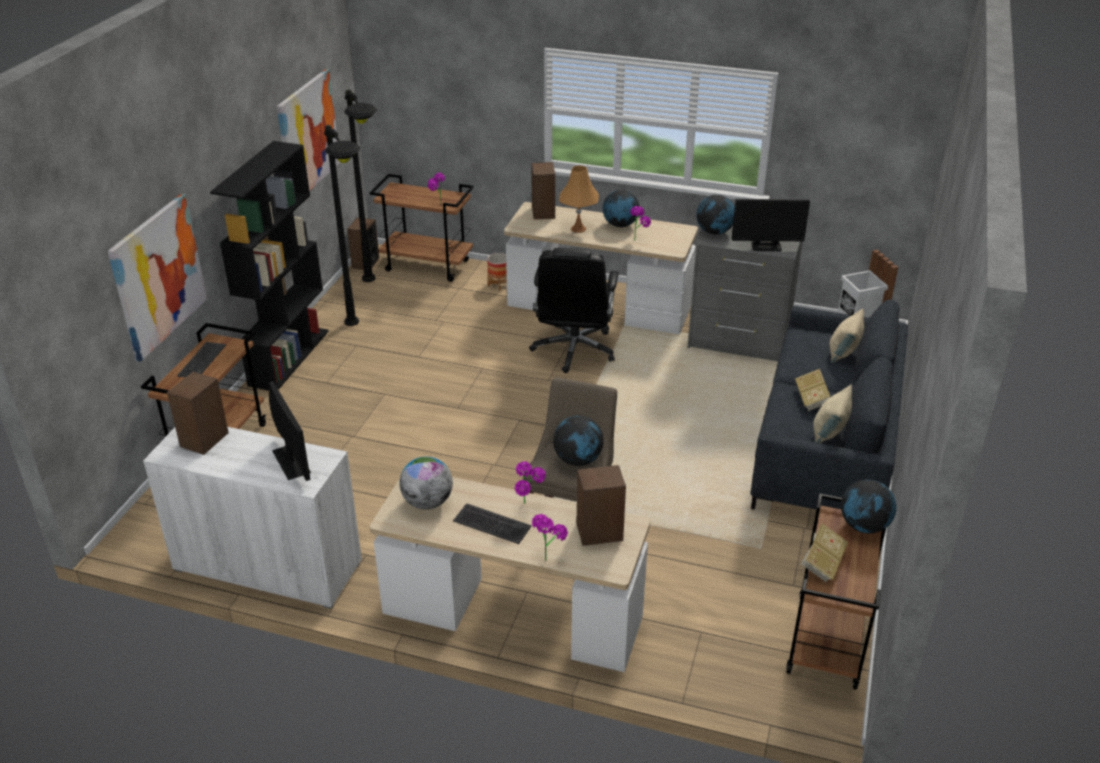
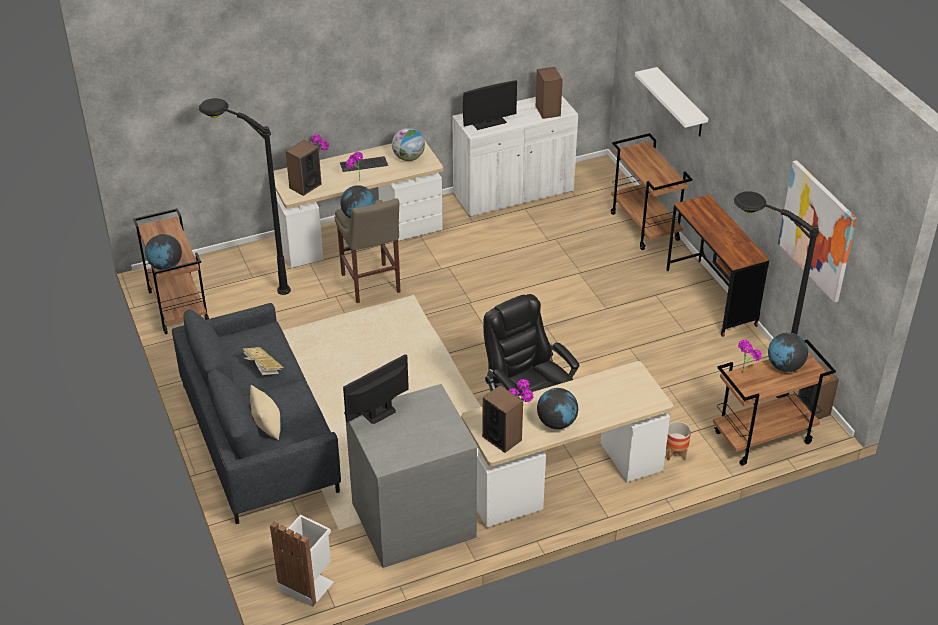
camera: 140 degrees right, 5 degrees up
picture [108,194,207,362] -> white shelf [635,67,708,136]
keyboard [177,342,226,377] -> none
black bookcase [210,141,329,391] -> brown desk [666,195,769,337]
monitor [269,381,311,481] -> monitor turned 45 degrees counterclockwise [463,80,517,130]
black floor lamp [324,125,360,326] -> black floor lamp moved to [199,98,291,295]
speaker [531,162,555,219] -> speaker moved to [482,385,523,453]
orange table lamp [559,165,599,233] -> none
globe [696,195,735,235] -> globe moved to [768,333,808,372]
book [801,523,848,582] -> none
beige pillow [813,385,852,443] -> none

